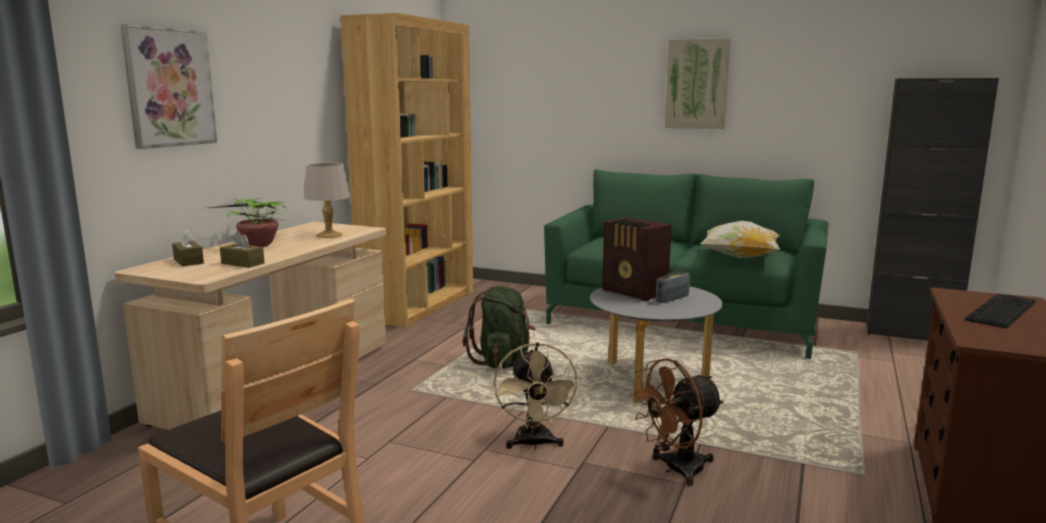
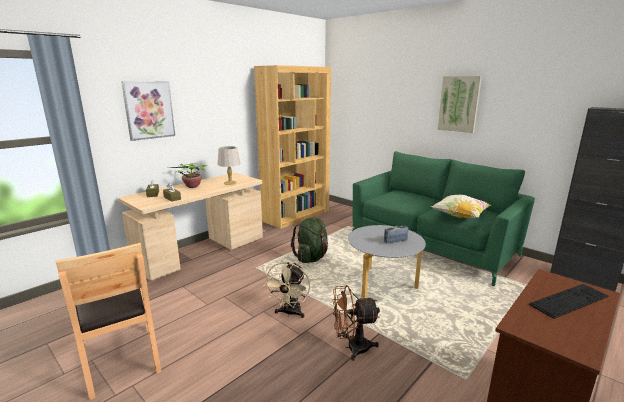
camera: 20 degrees right, 5 degrees up
radio [602,217,672,301] -> none

